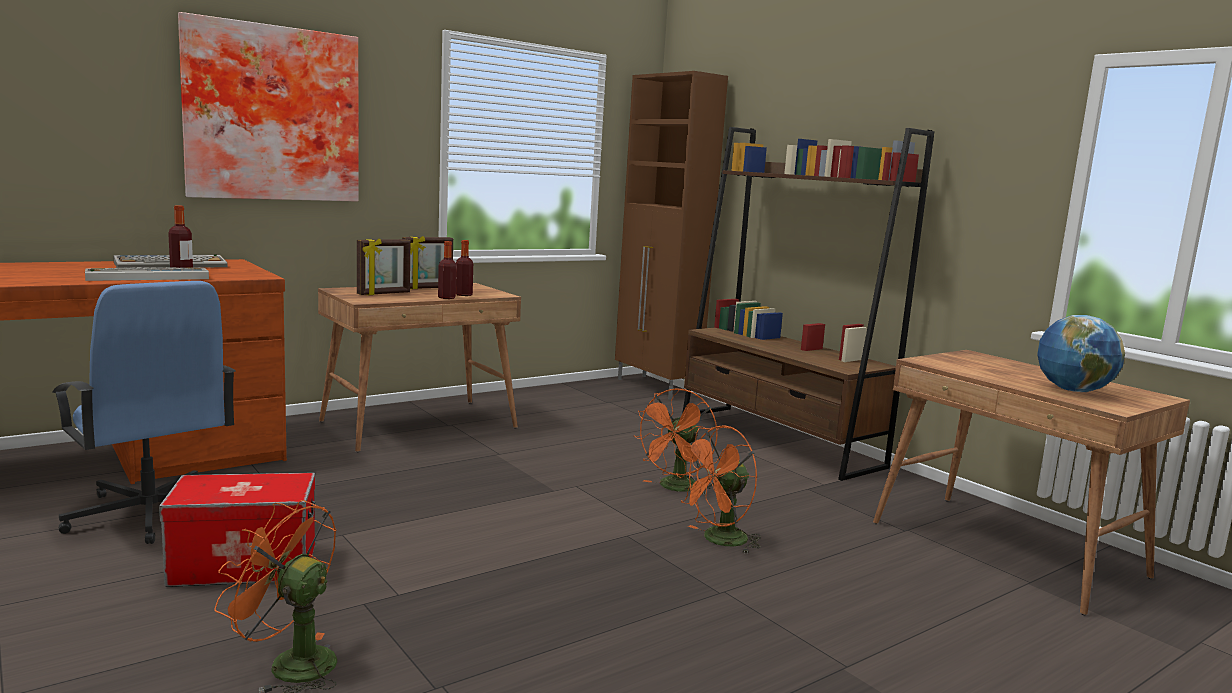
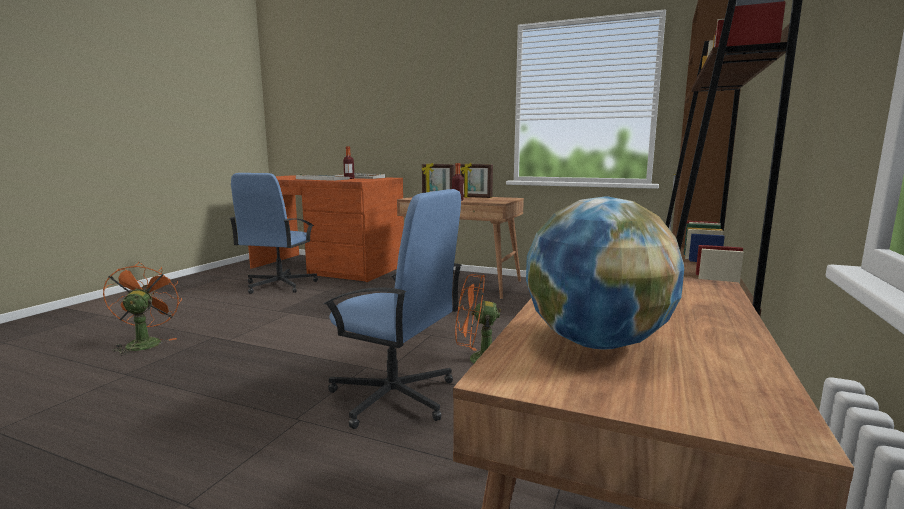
camera: 60 degrees right, 0 degrees up
storage box [159,473,315,587] -> none
picture [178,12,358,202] -> none
bottle [456,240,473,296] -> none
orange fan [676,425,761,553] -> blue office chair [324,189,462,429]

